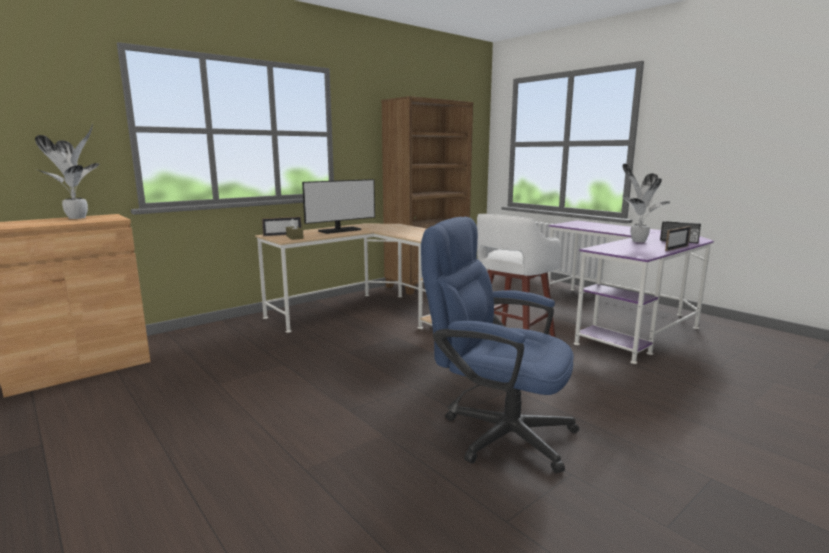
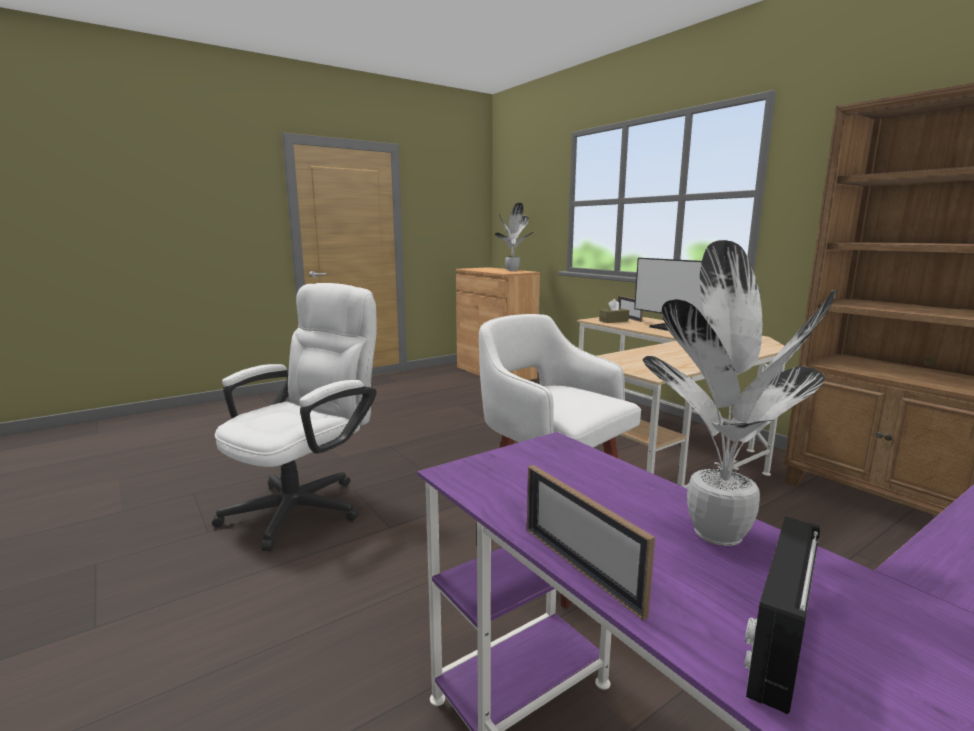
camera: 95 degrees right, 0 degrees up
blue office chair [421,217,579,473] -> white office chair [212,283,377,551]

